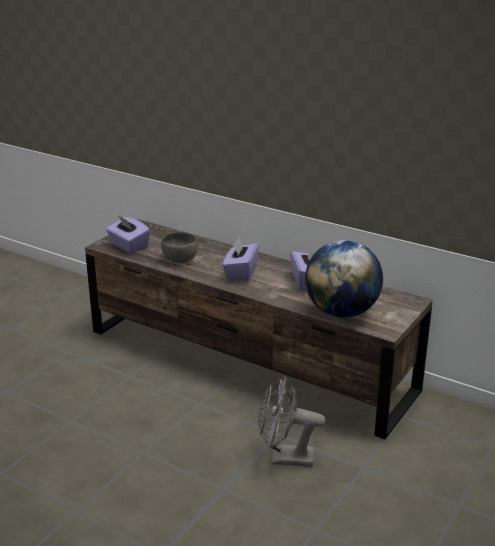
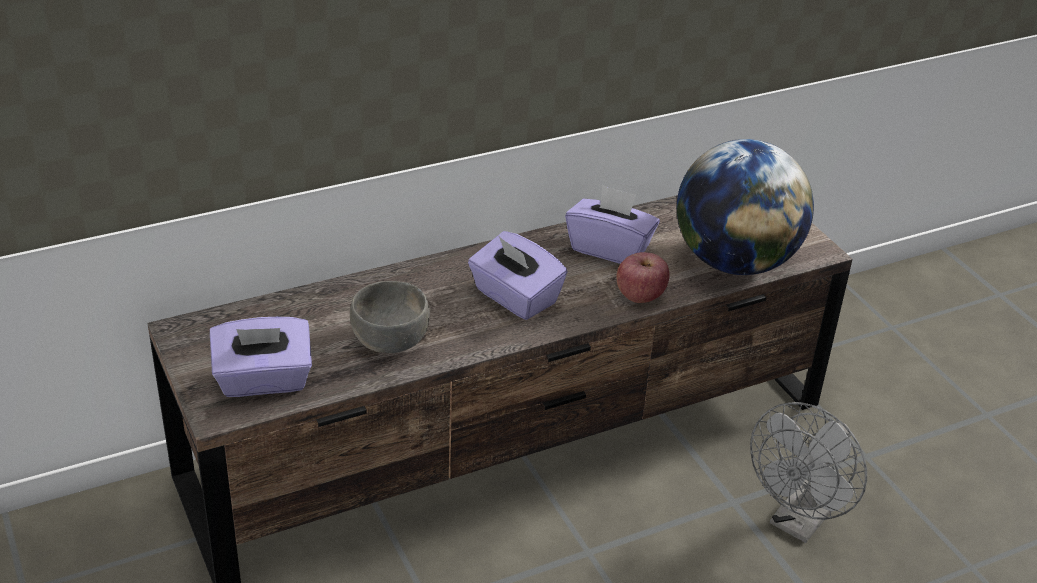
camera: 60 degrees left, 10 degrees up
none -> apple [616,252,670,303]

